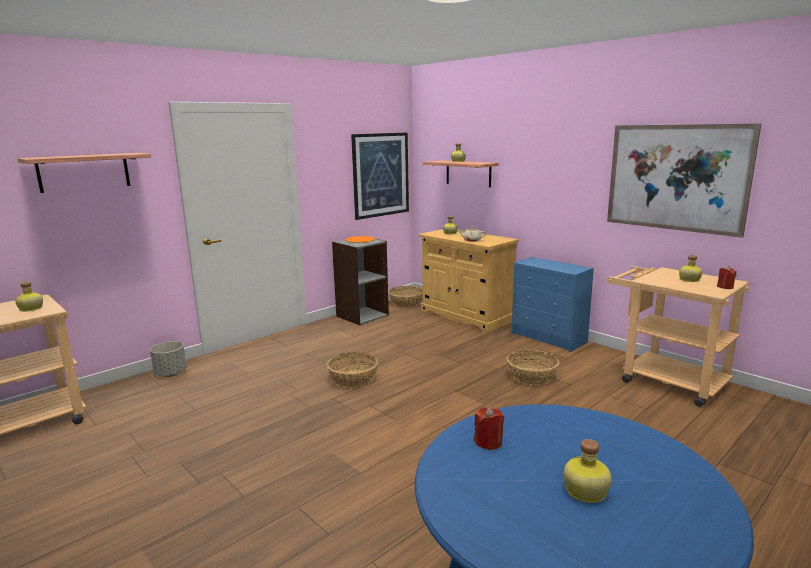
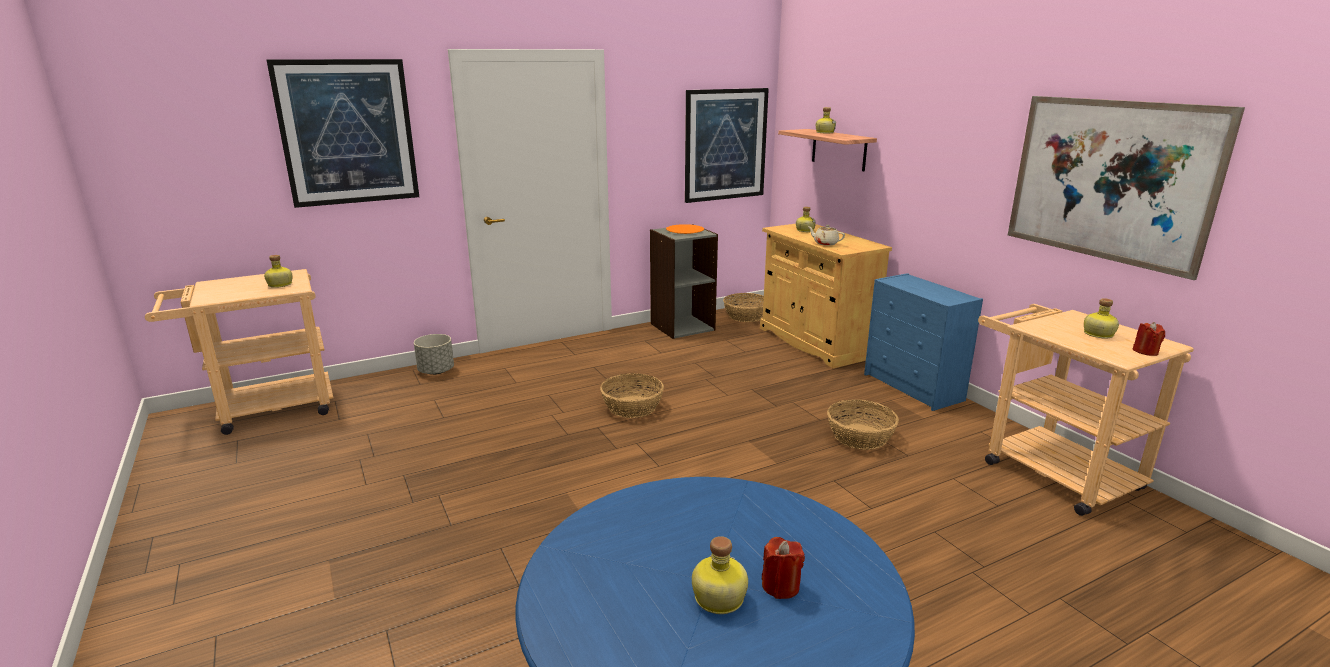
camera: 15 degrees right, 5 degrees up
shelf [17,153,151,193] -> picture [267,59,419,208]
red candle [474,407,504,450] -> red candle moved to [762,537,805,599]

